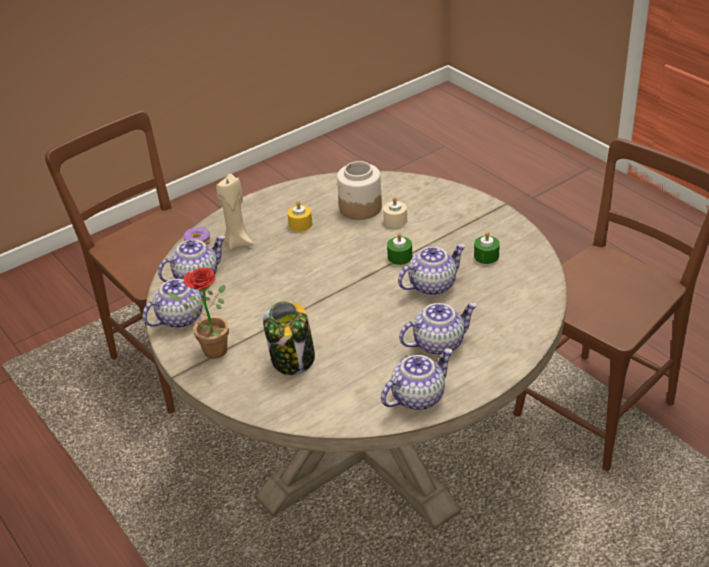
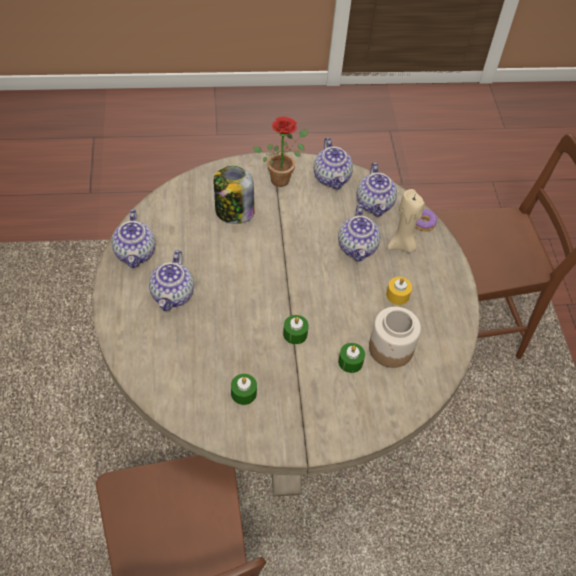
camera: 115 degrees right, 15 degrees up
beige candle [383,197,407,228] -> green candle [338,343,365,373]
teapot [398,244,466,296] -> teapot moved to [338,205,380,262]

